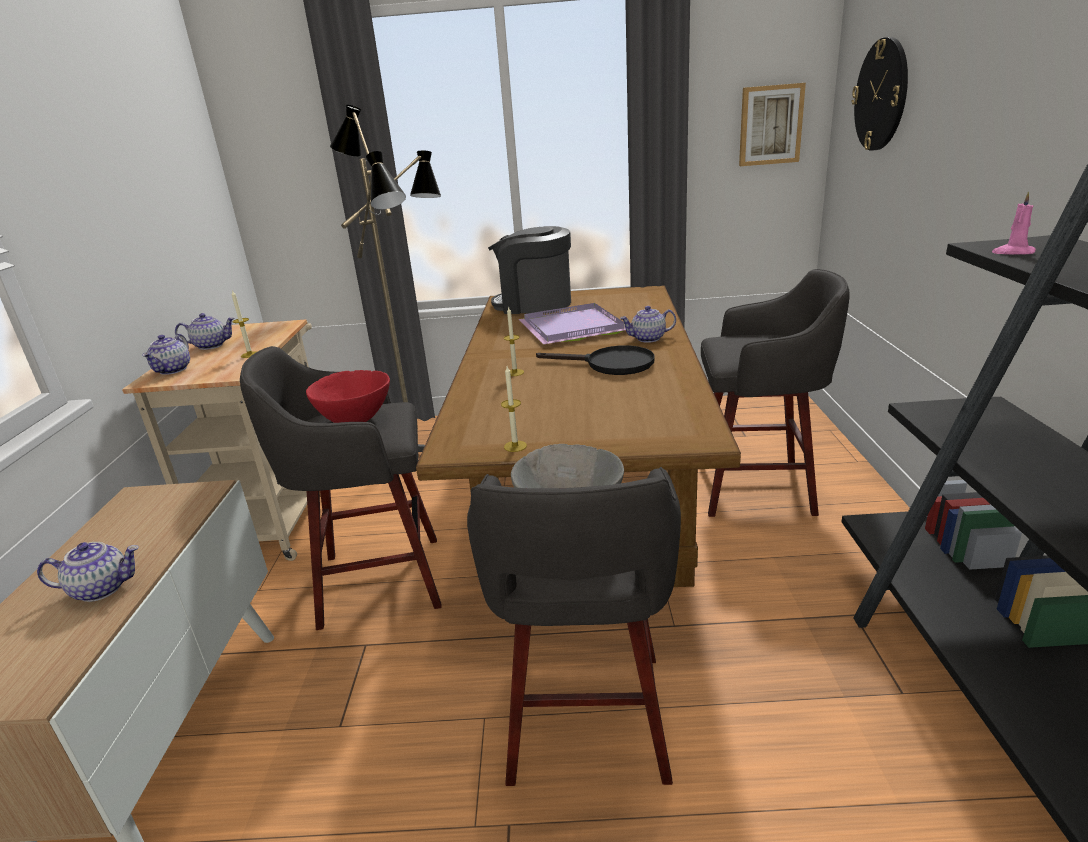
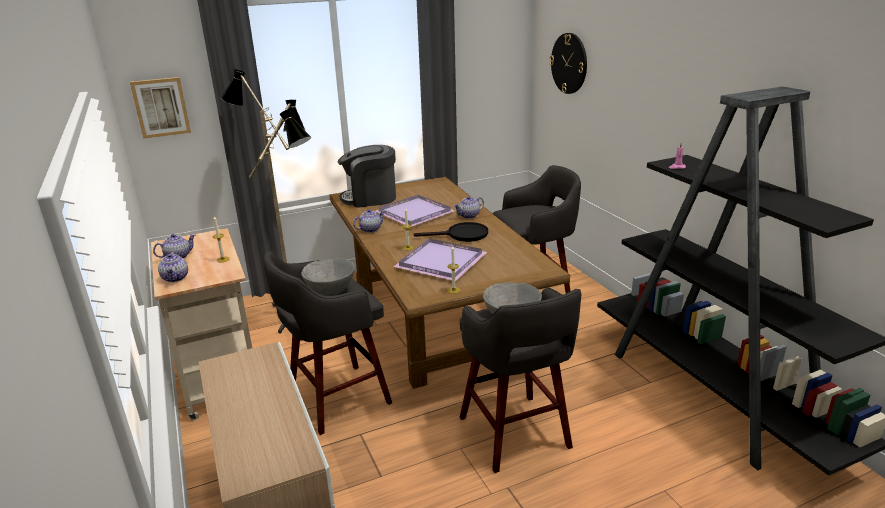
camera: 25 degrees left, 0 degrees up
teapot [37,542,139,602] -> teapot moved to [353,209,385,233]
red bowl [306,370,390,423] -> grey bowl [301,258,355,296]
picture [739,83,806,166] -> picture moved to [130,77,191,139]
none -> purple tray [394,239,487,281]

